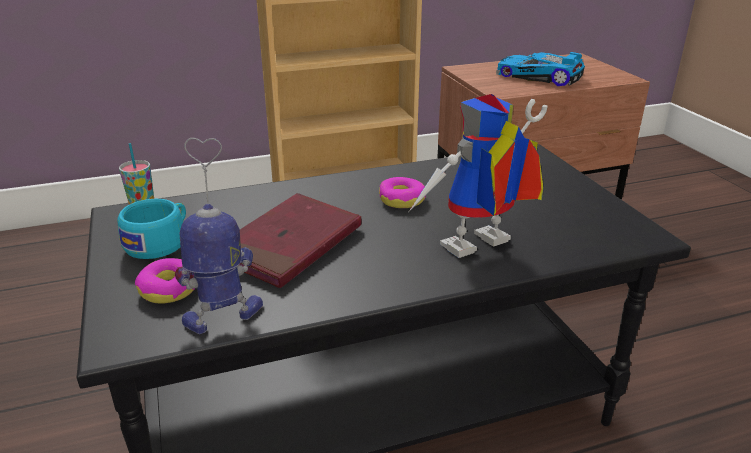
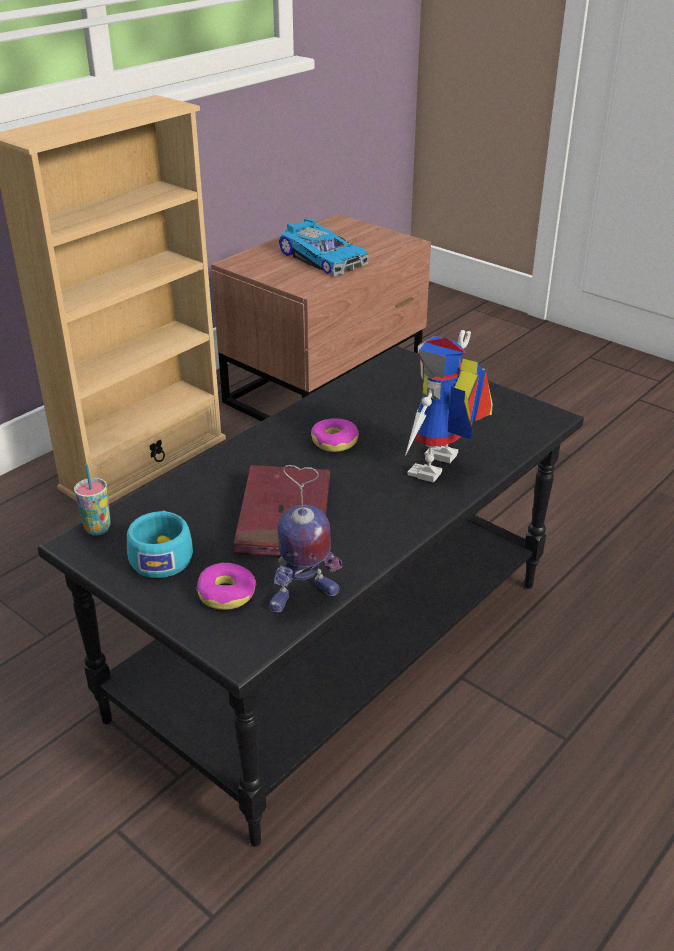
camera: 30 degrees left, 5 degrees up
toy robot [175,138,263,334] -> toy robot turned 150 degrees counterclockwise [269,465,342,612]
toy car [496,52,585,86] -> toy car turned 135 degrees counterclockwise [279,218,369,276]

